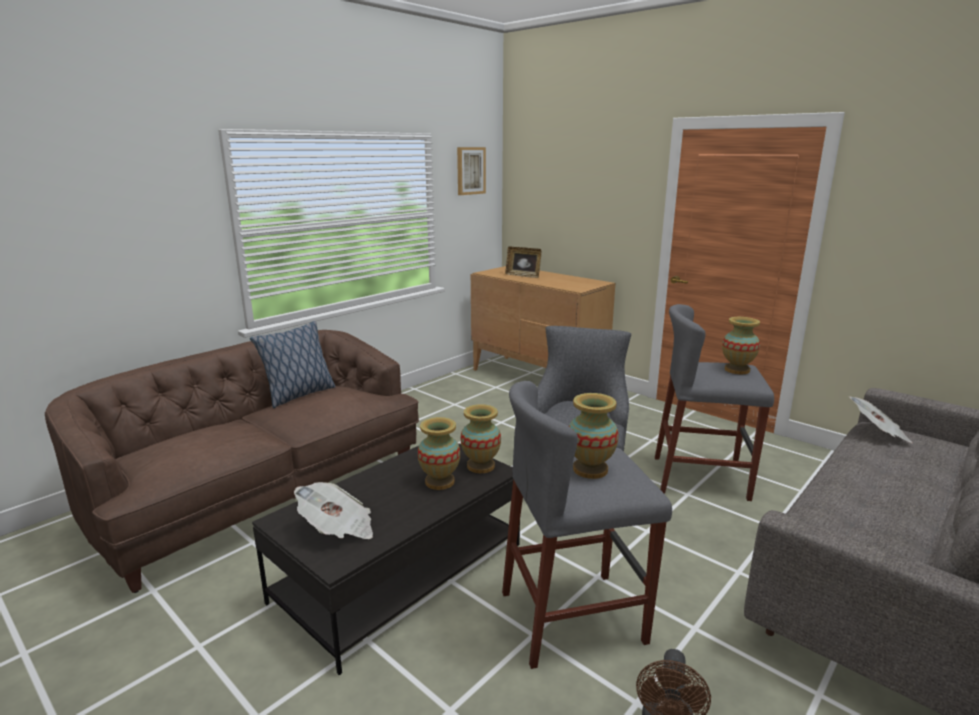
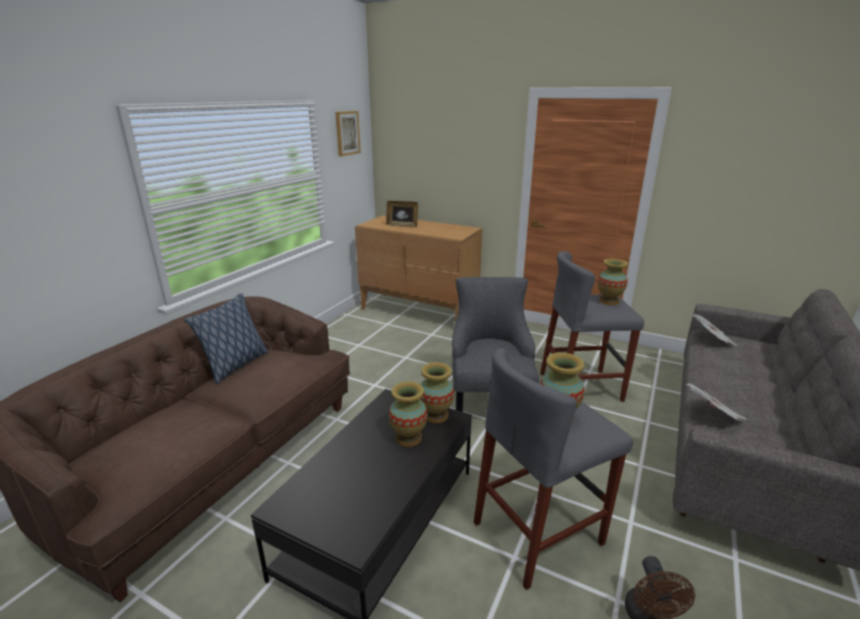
camera: 15 degrees left, 5 degrees up
newspaper [294,482,373,539] -> newspaper moved to [686,383,746,421]

